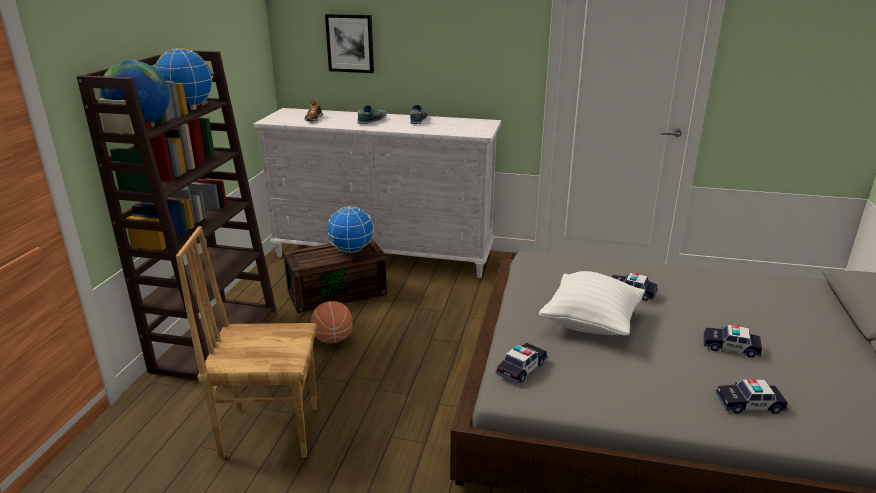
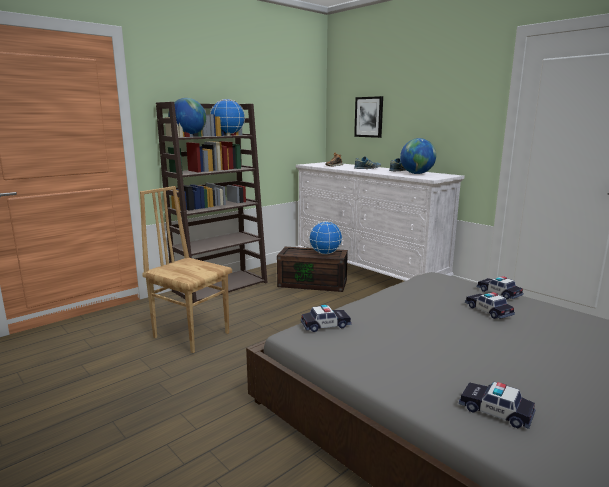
camera: 35 degrees right, 10 degrees down
basketball [311,301,353,344] -> none
white pillow [539,271,645,335] -> none
toy car [703,325,762,358] -> toy car moved to [477,276,523,299]
none -> globe [400,138,436,174]

